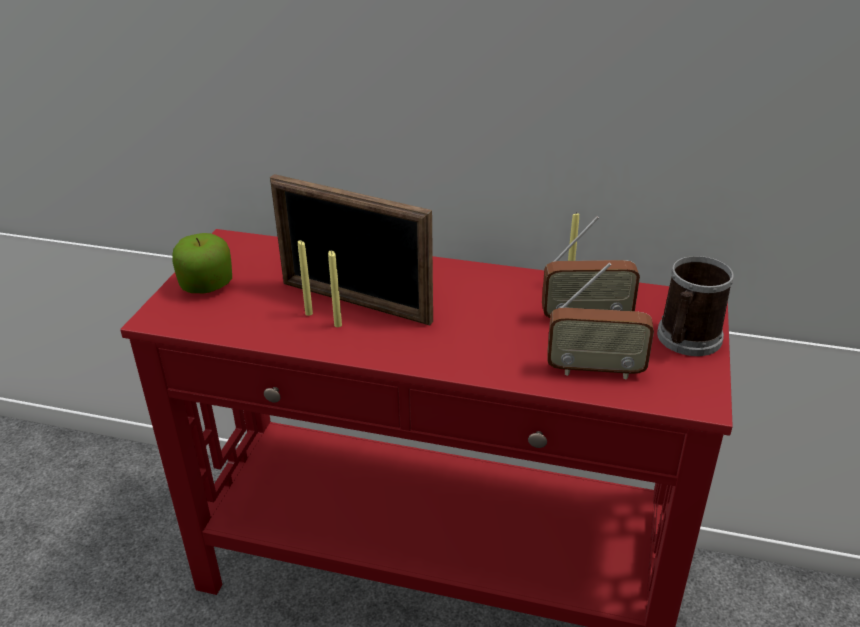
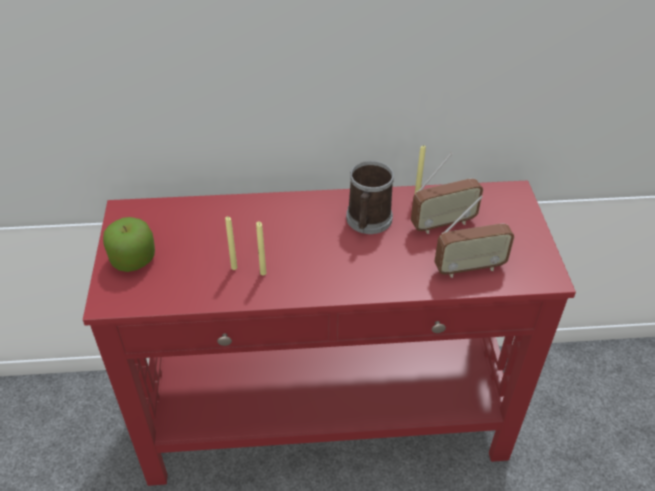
camera: 20 degrees left, 10 degrees up
picture frame [270,174,433,326] -> none
mug [657,256,734,356] -> mug moved to [346,161,394,234]

